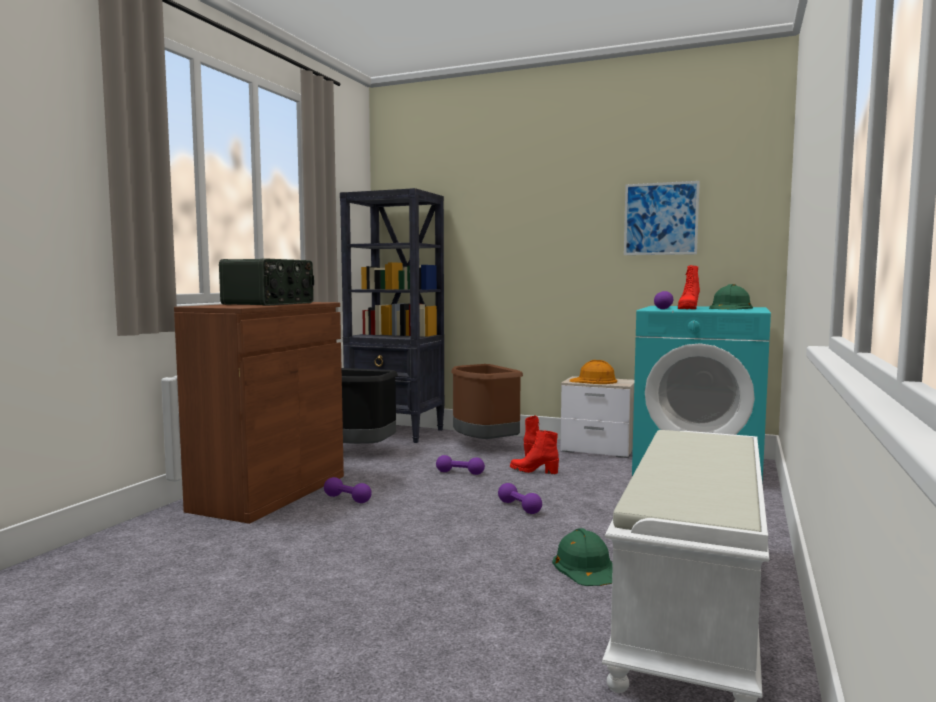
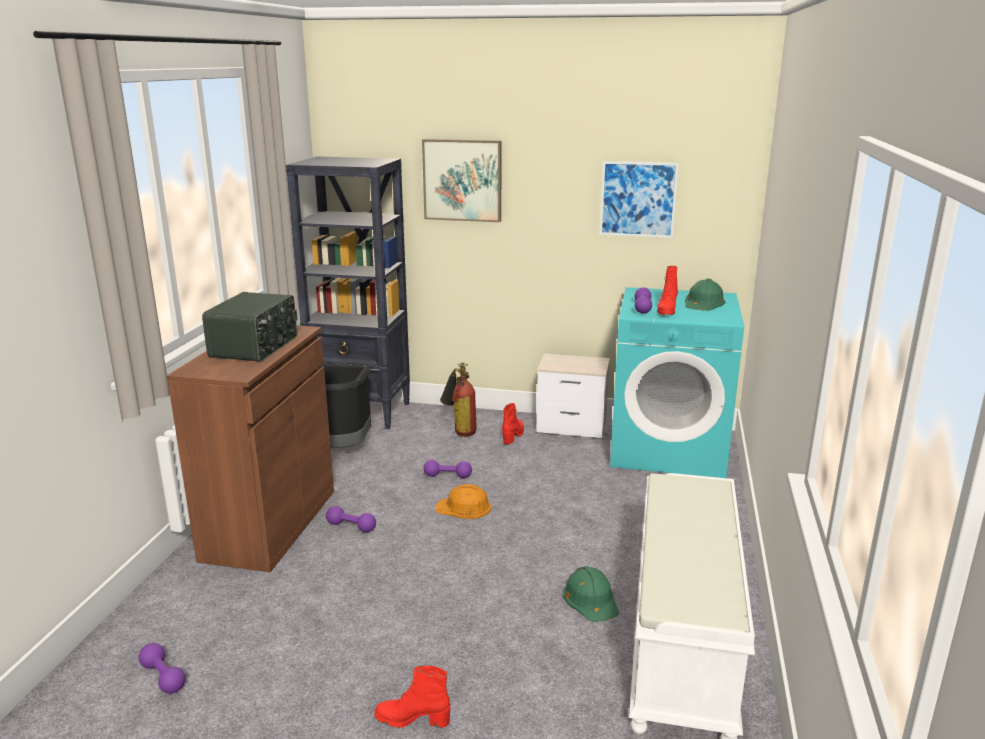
camera: 10 degrees left, 15 degrees up
brown trash can [451,364,523,439] -> fire extinguisher [440,362,477,437]
purple dumbbell [498,483,542,514] -> purple dumbbell moved to [139,643,185,694]
red boot [510,430,559,474] -> red boot moved to [374,665,451,728]
orange hard hat [570,360,617,384] -> orange hard hat moved to [436,484,491,519]
none -> picture [422,139,502,222]

